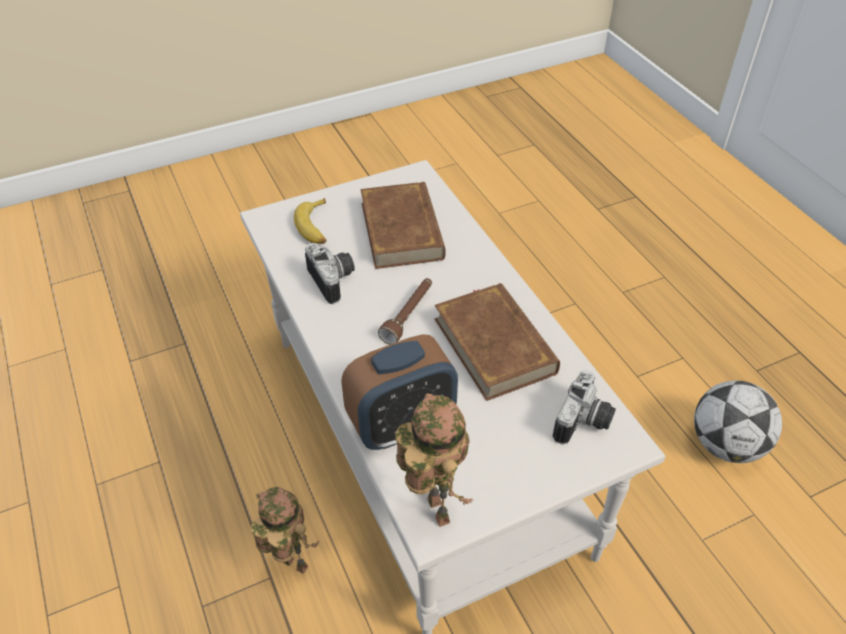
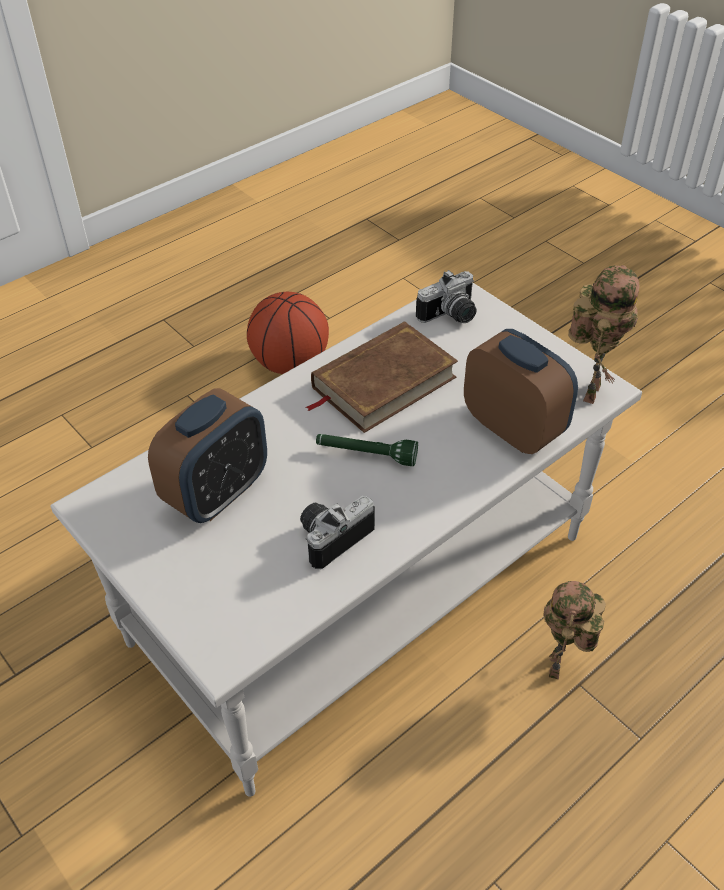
camera: 105 degrees left, 0 degrees up
banana [294,198,326,244] -> none
brown book [360,182,446,269] -> alarm clock [148,388,267,523]
brown flashlight [378,278,432,345] -> green flashlight [316,434,418,466]
toy robot [395,393,473,527] -> toy robot turned 150 degrees clockwise [568,265,640,404]
camera [553,370,616,445] -> camera turned 135 degrees clockwise [416,270,477,323]
football [694,380,782,463] -> basketball [247,292,329,374]

